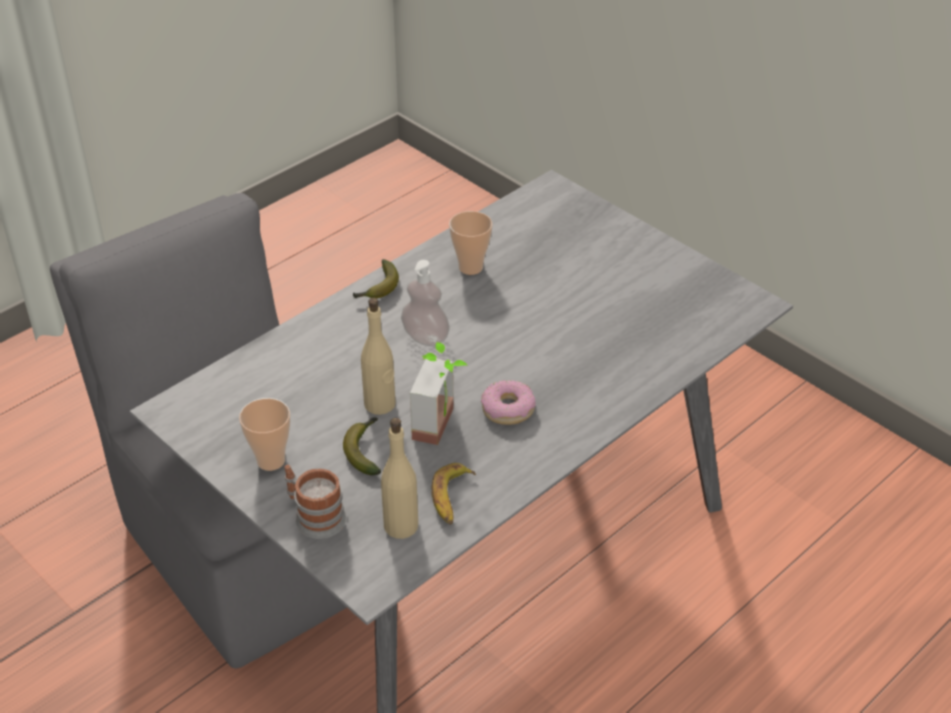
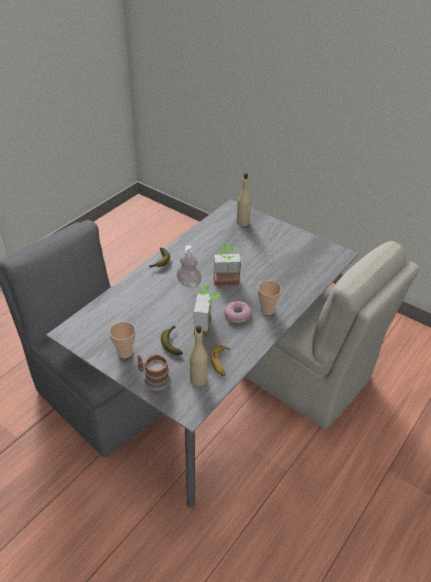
camera: 10 degrees left, 0 degrees up
beige bottle [361,298,396,415] -> beige bottle moved to [237,173,251,226]
cup [449,211,492,275] -> cup moved to [258,281,282,315]
none -> potted plant [214,244,241,286]
none -> beige chair [245,241,420,429]

